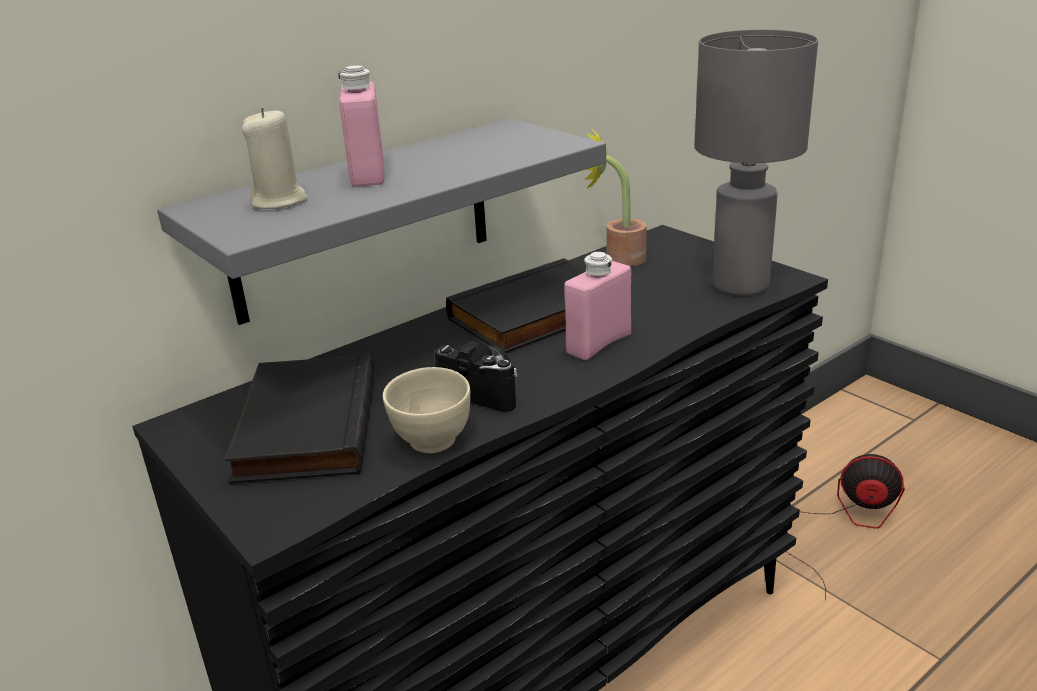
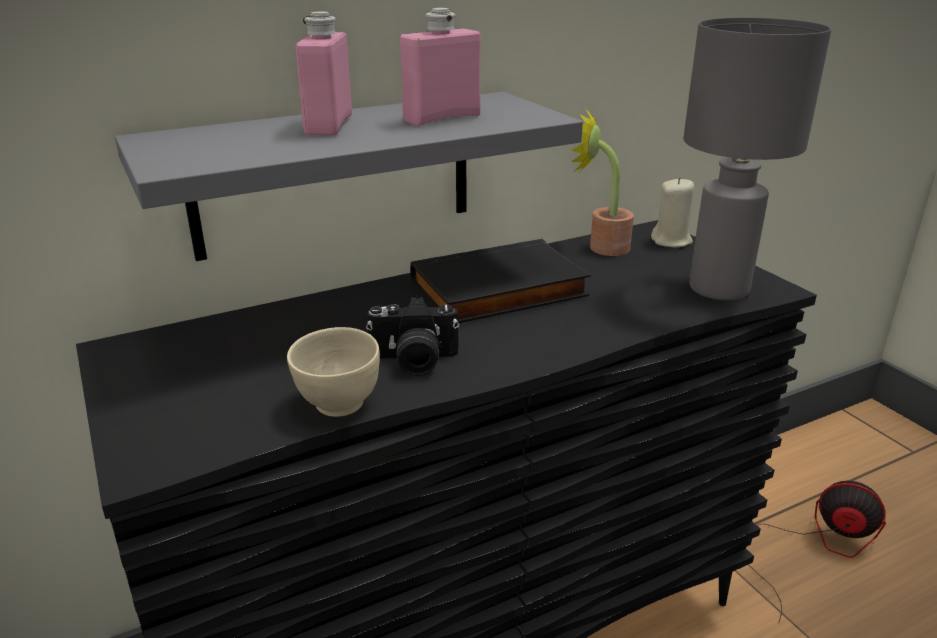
camera: 10 degrees right, 0 degrees up
black book [224,353,374,484] -> none
beige candle [242,108,308,209] -> beige candle moved to [651,177,694,247]
camera [434,341,518,412] -> camera turned 135 degrees clockwise [366,297,459,376]
pink bottle [564,252,632,360] -> pink bottle moved to [400,8,481,126]

